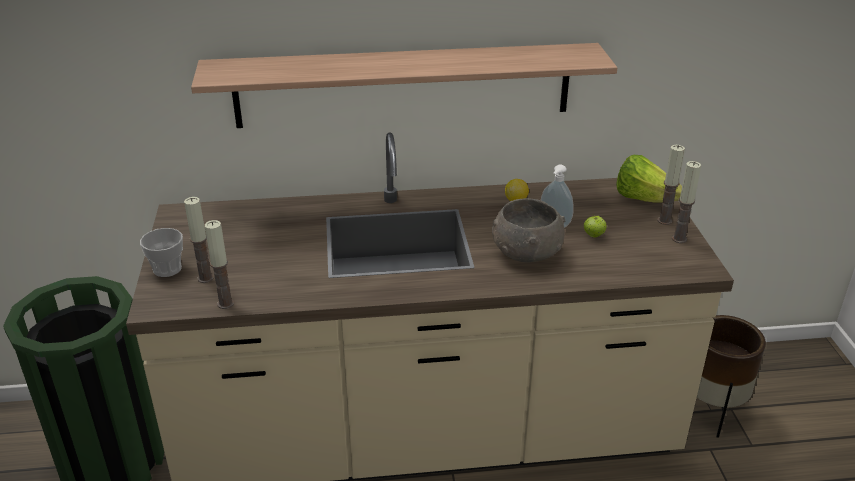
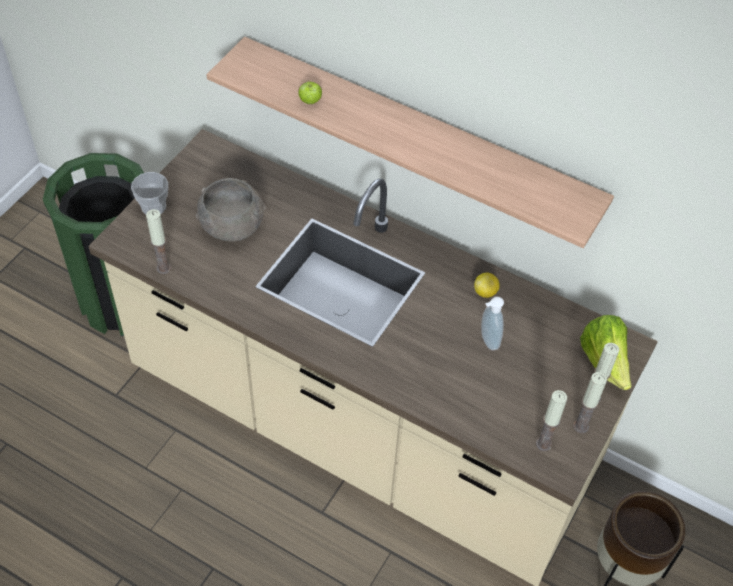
camera: 35 degrees right, 20 degrees up
candle [184,197,214,283] -> candle moved to [536,390,567,451]
grey bowl [492,198,565,263] -> grey bowl moved to [196,178,265,241]
apple [584,214,607,238] -> apple moved to [298,80,322,104]

